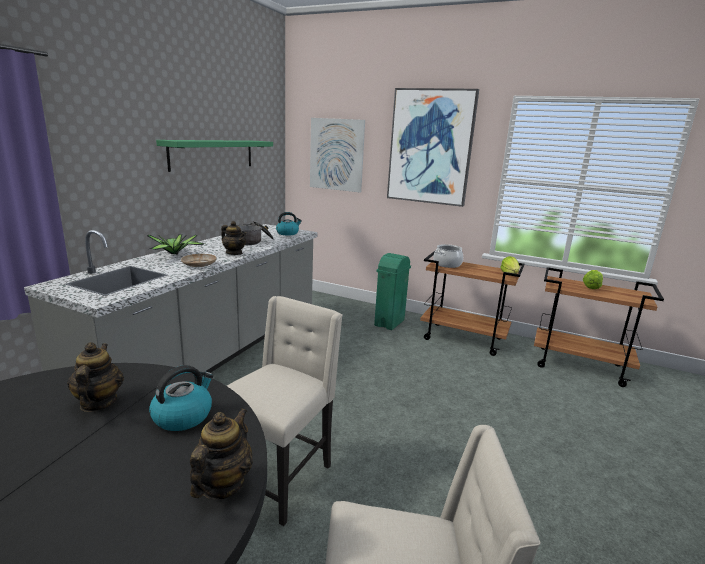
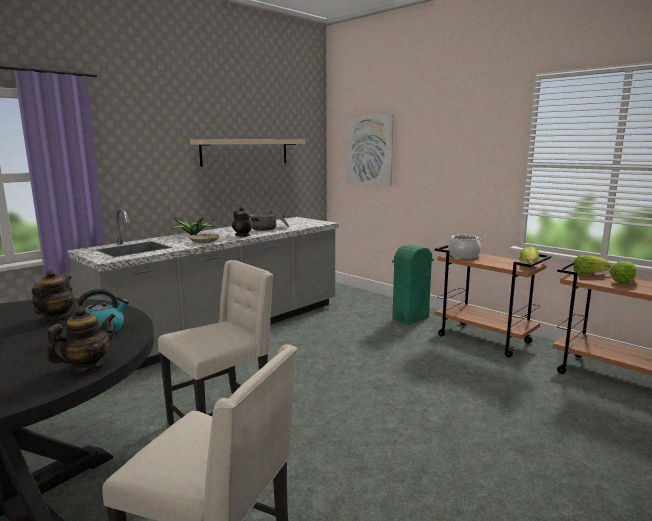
camera: 20 degrees right, 5 degrees down
green shelf [156,140,273,172] -> beige shelf [190,139,305,167]
kettle [276,212,302,235] -> none
picture [387,88,479,207] -> none
none -> lettuce [573,255,611,275]

